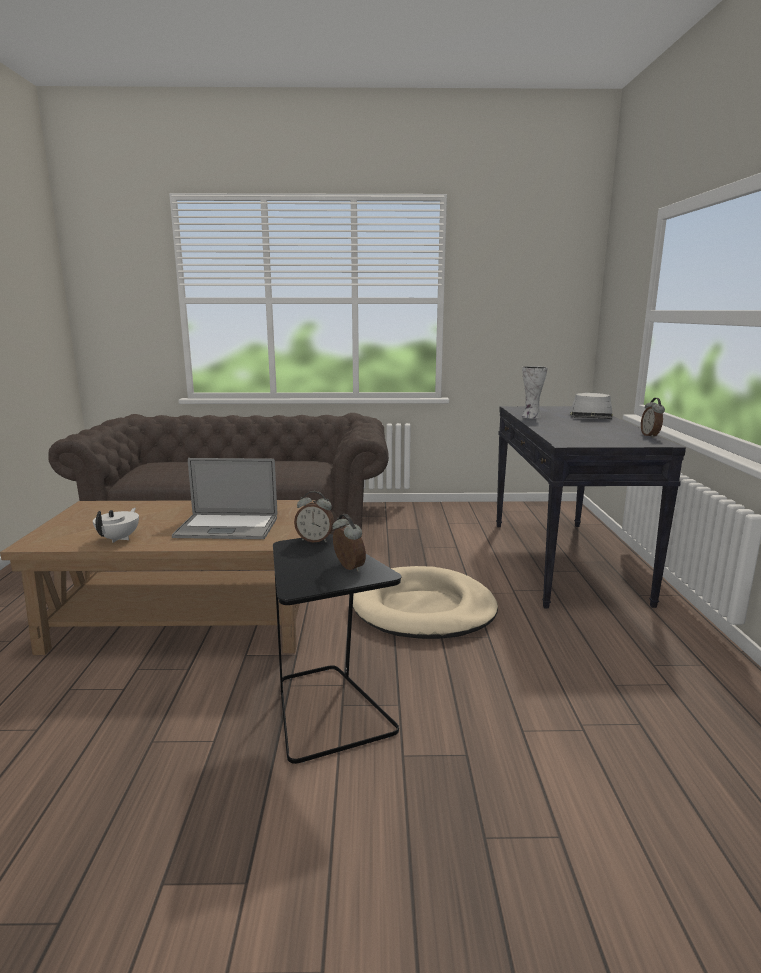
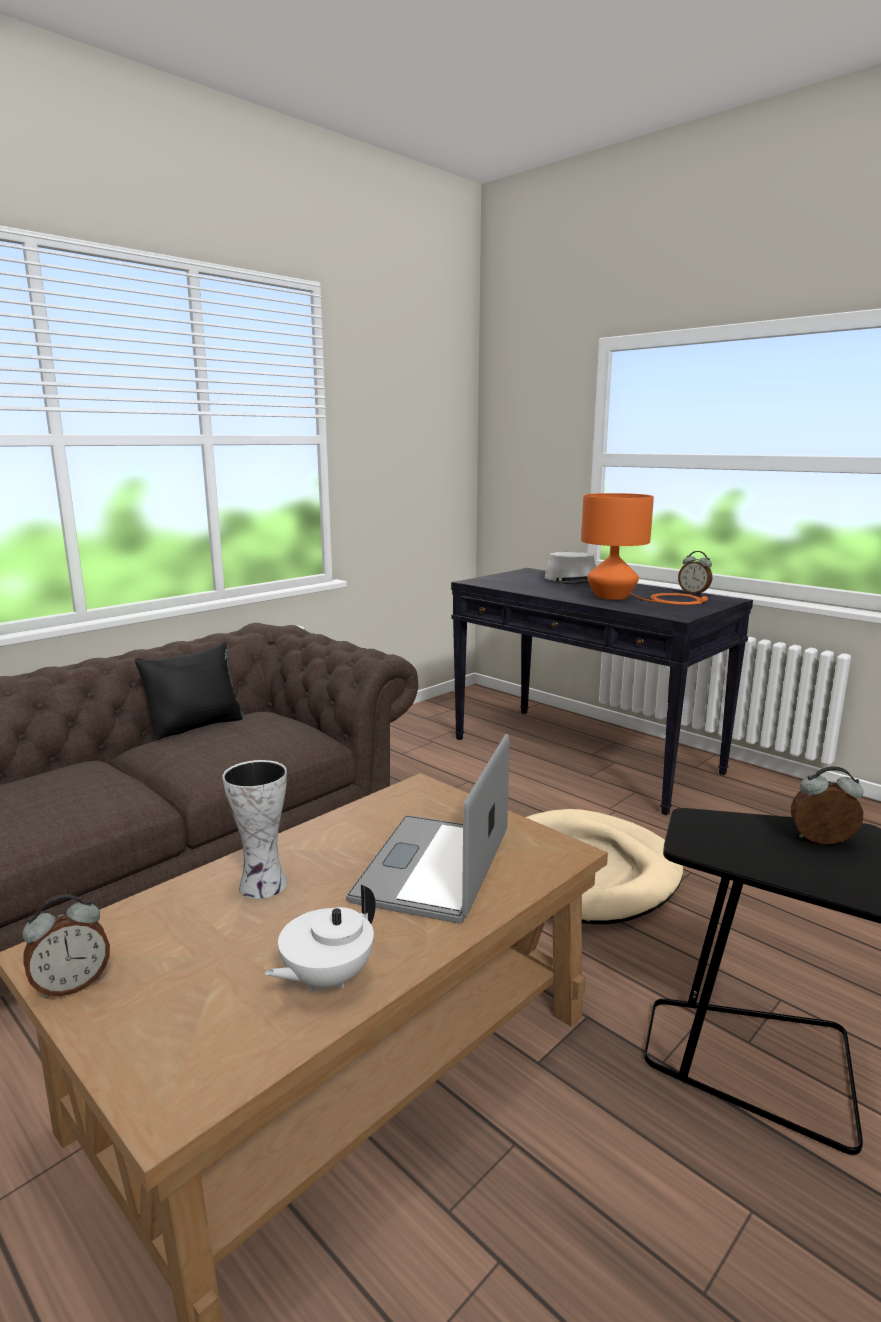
camera: 45 degrees left, 0 degrees up
white teapot [93,508,139,543] -> white teapot turned 105 degrees counterclockwise [264,885,376,992]
laptop [172,458,277,539] -> laptop turned 150 degrees clockwise [346,734,510,923]
alarm clock [294,491,334,542] -> alarm clock moved to [22,894,110,999]
vase [522,366,548,419] -> vase moved to [222,760,287,899]
none -> black pillow [135,642,244,740]
none -> orange table lamp [581,493,708,605]

